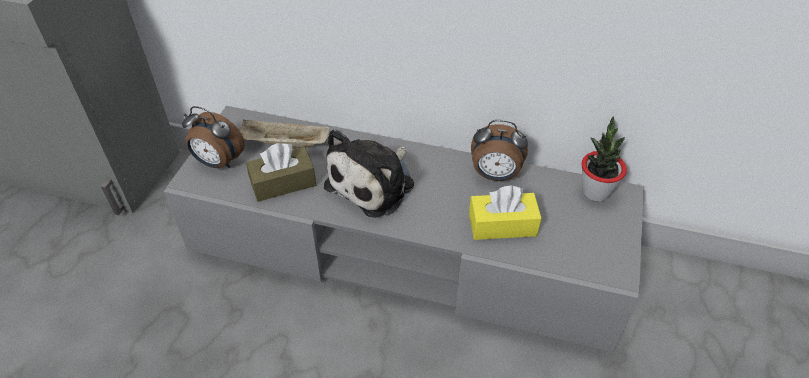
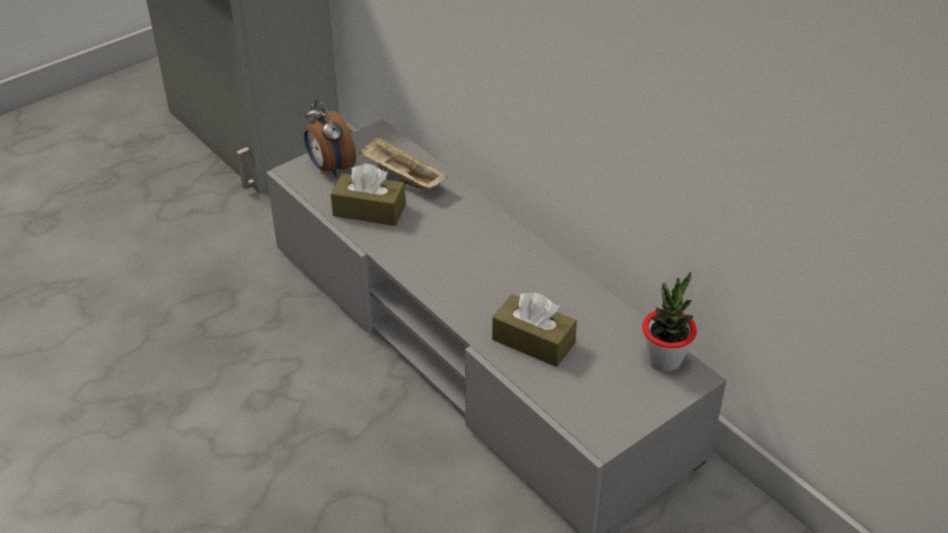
camera: 35 degrees right, 5 degrees down
plush toy [324,129,414,218] -> none
yellow tissue box [469,185,542,240] -> brown tissue box [492,293,577,367]
alarm clock [471,120,528,181] -> none

